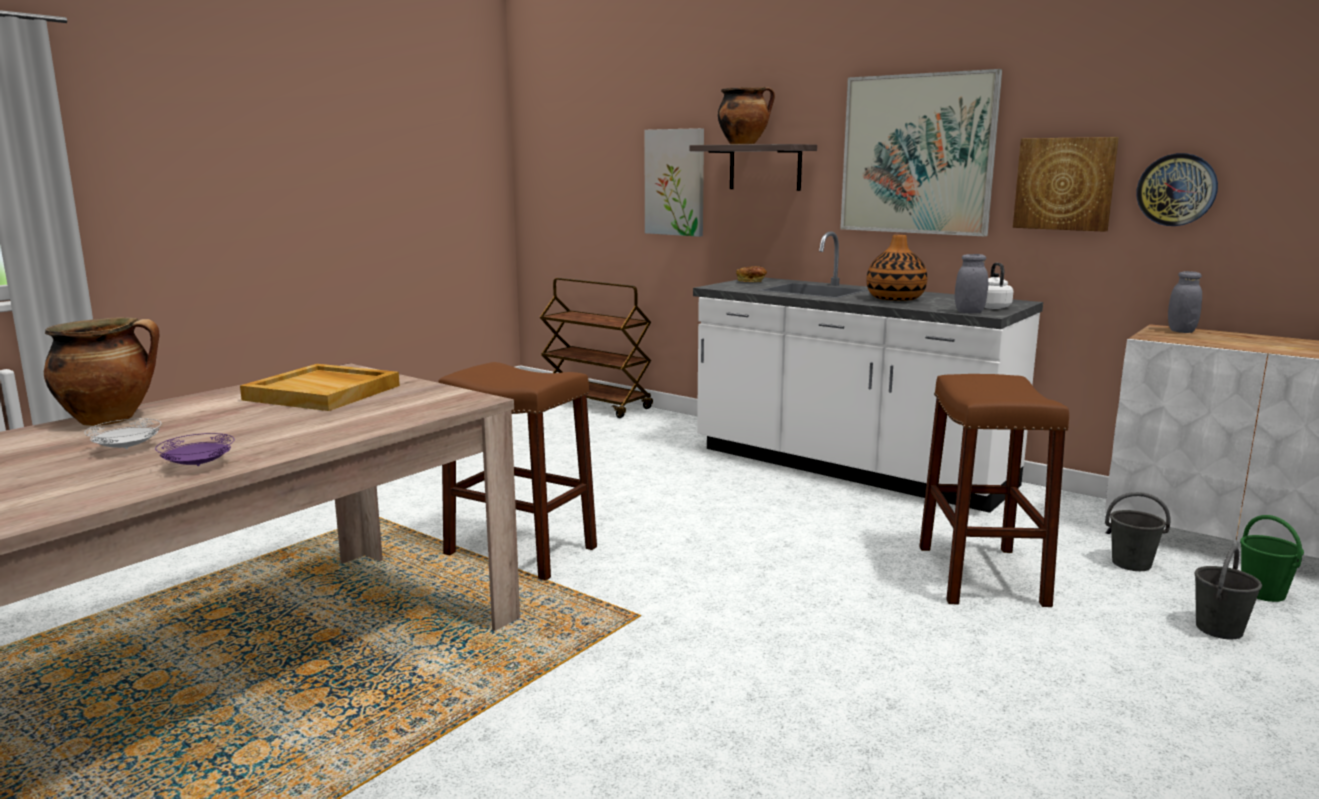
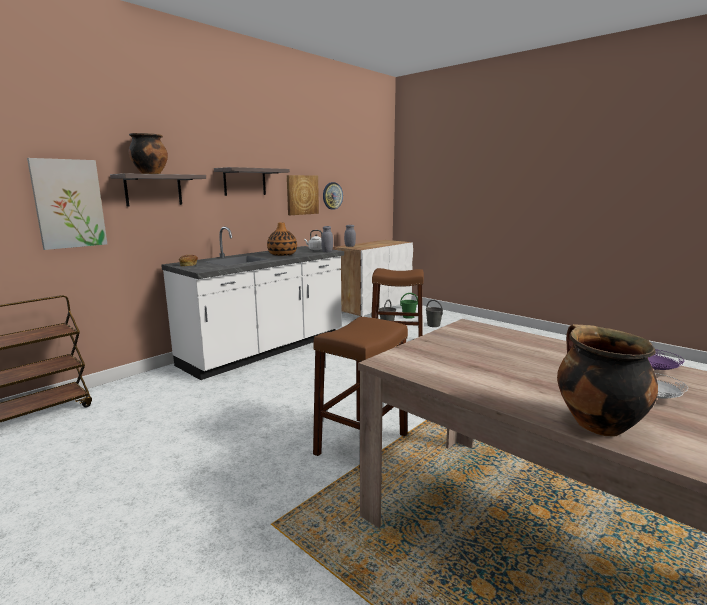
camera: 85 degrees left, 0 degrees up
beige tray [240,364,400,411] -> none
picture [840,69,1002,236] -> shelf [214,167,290,196]

